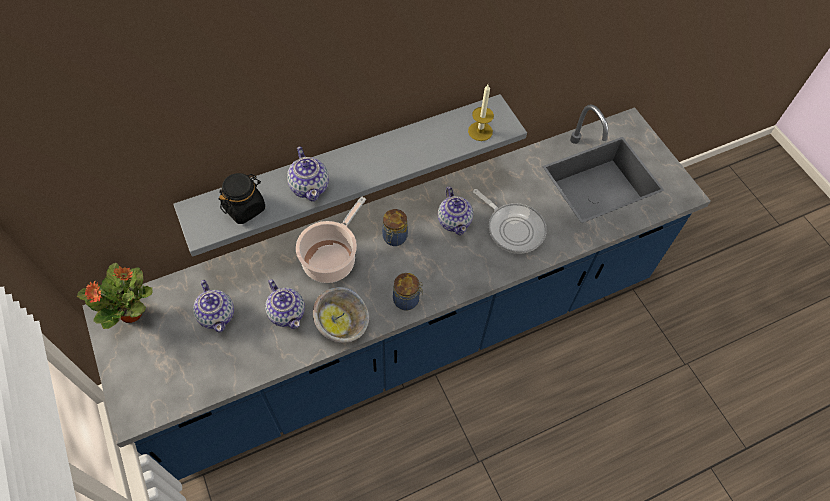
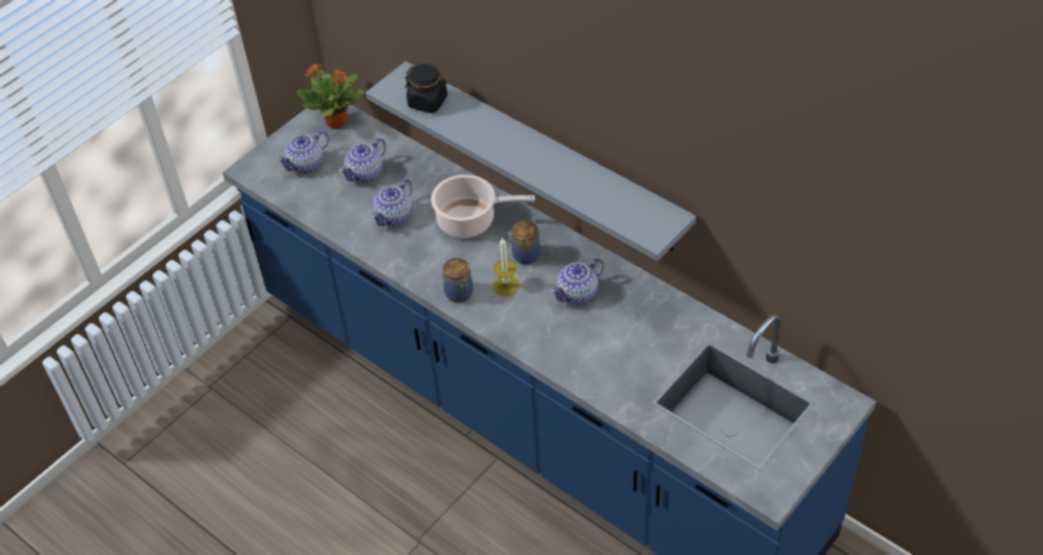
camera: 70 degrees right, 10 degrees down
teapot [287,147,329,202] -> teapot moved to [276,130,329,173]
bowl [313,287,369,343] -> none
candle [468,84,494,141] -> candle moved to [493,237,520,296]
frying pan [473,189,547,254] -> none

